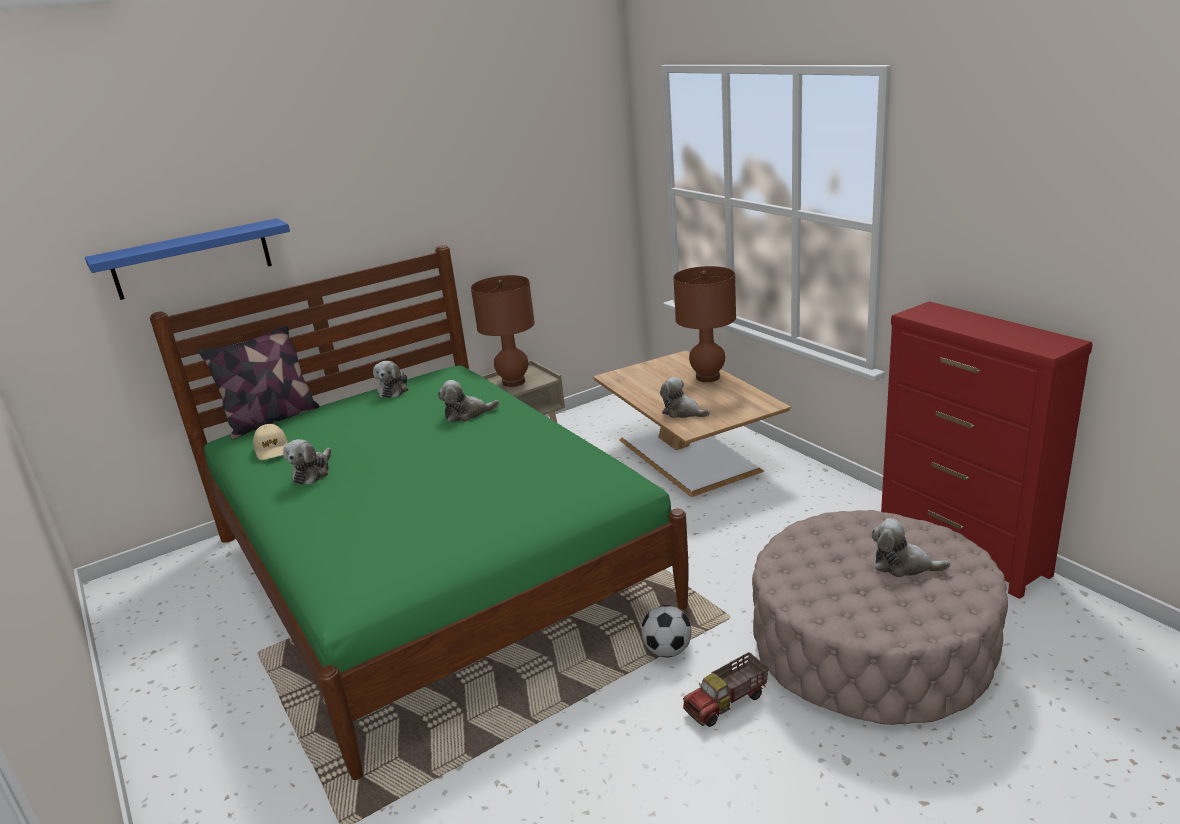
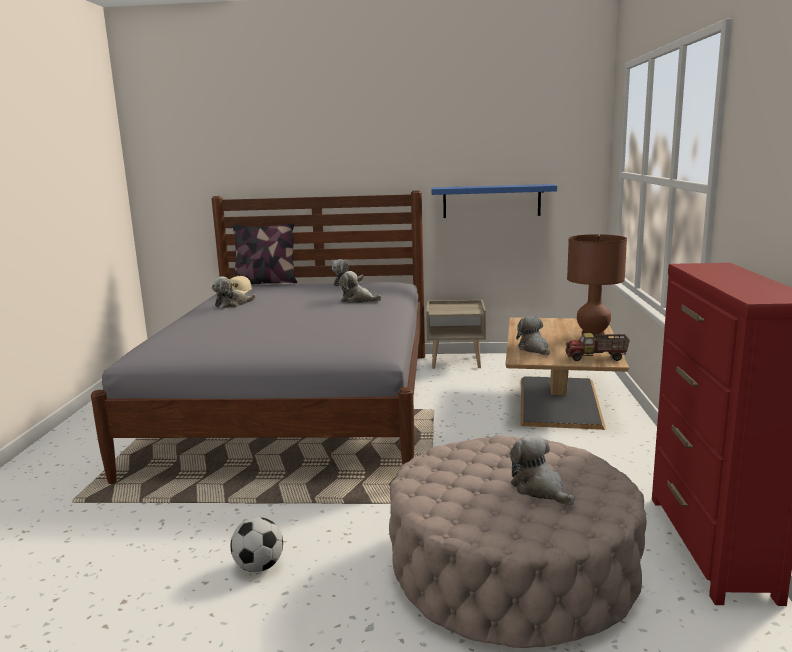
camera: 35 degrees right, 10 degrees down
blue shelf [85,218,290,300] -> blue shelf moved to [431,184,557,218]
green bed [150,245,689,780] -> grey bed [91,190,425,484]
brown table lamp [471,275,535,387] -> none
football [641,605,692,657] -> football moved to [231,517,283,572]
toy truck [683,652,769,727] -> toy truck moved to [566,333,630,361]

